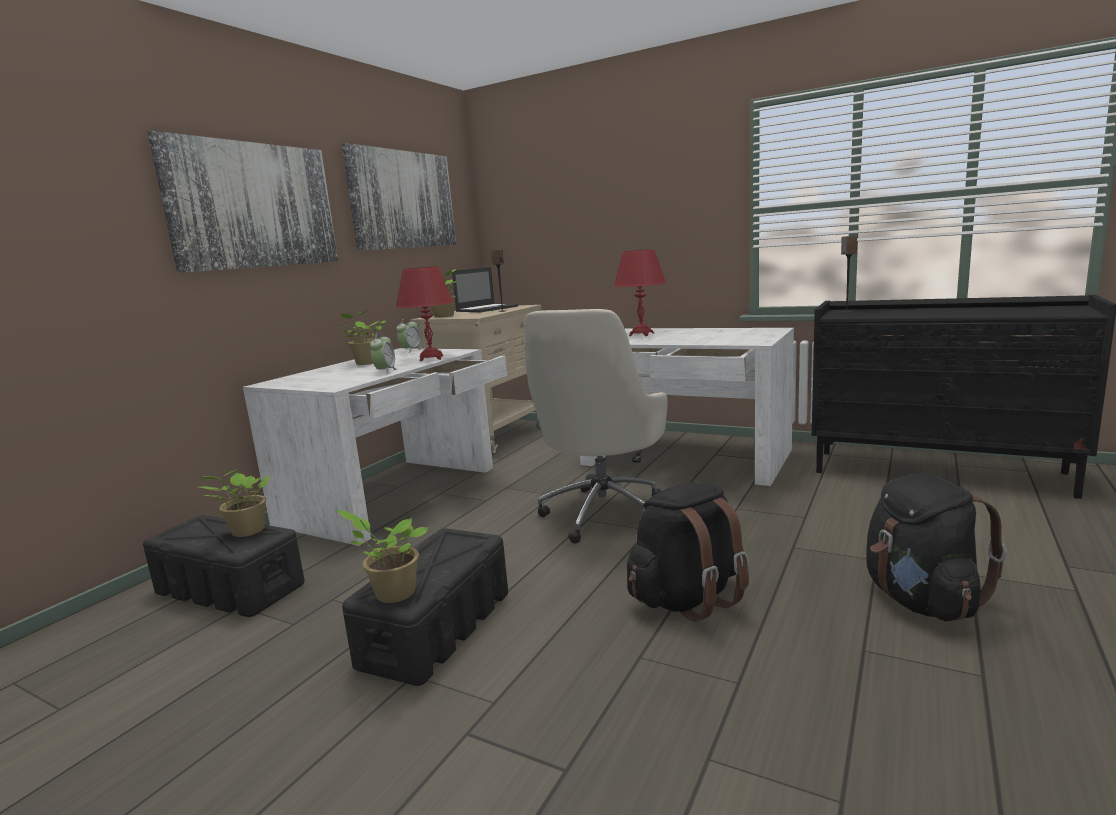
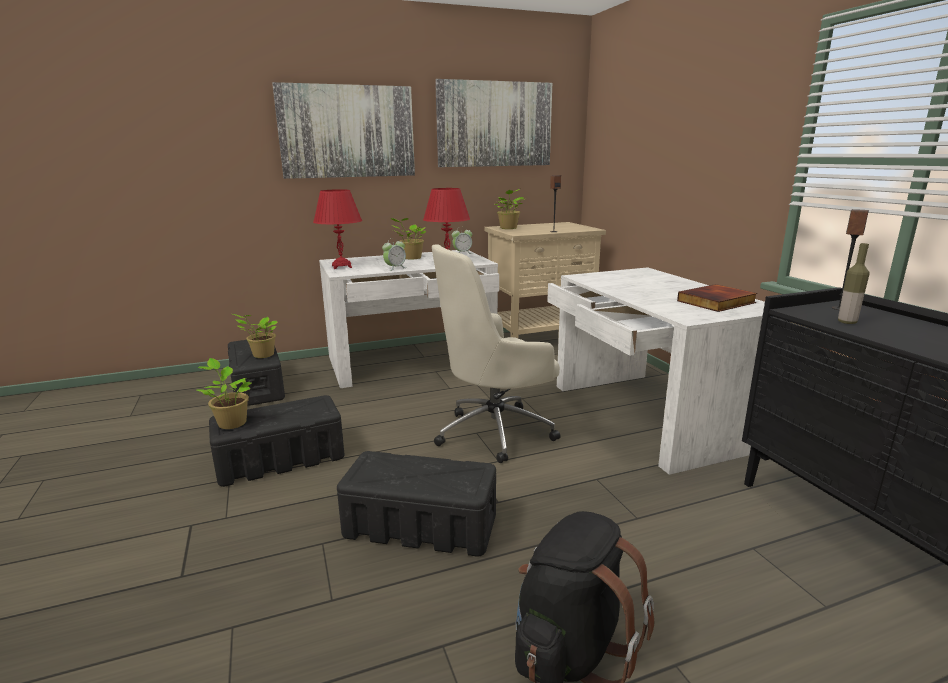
camera: 40 degrees right, 5 degrees up
laptop [452,267,518,312] -> none
red table lamp [614,249,666,336] -> red table lamp moved to [313,189,362,269]
black backpack [627,482,749,622] -> black storage box [337,451,496,557]
none -> book [677,284,757,312]
none -> bottle [838,243,869,324]

